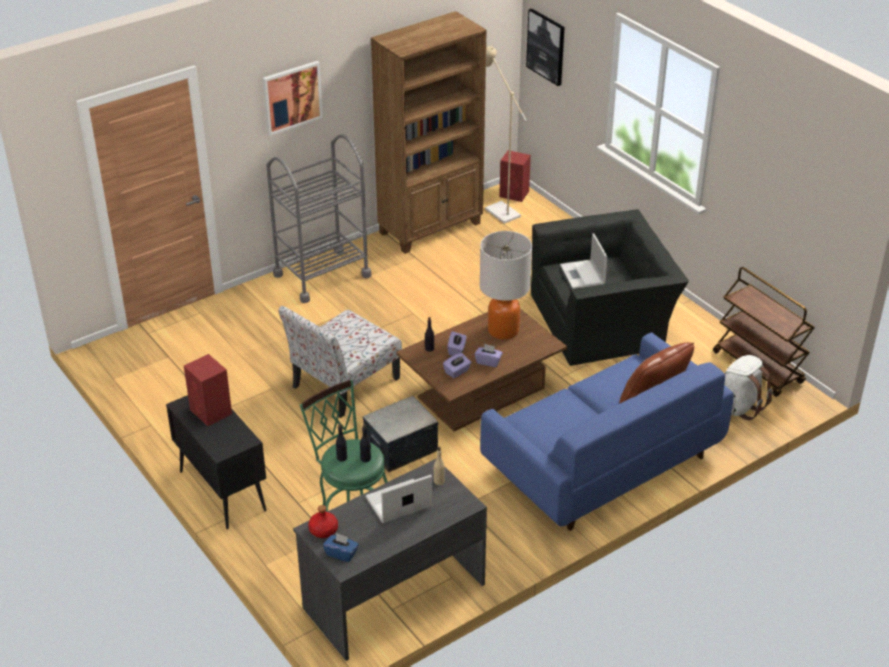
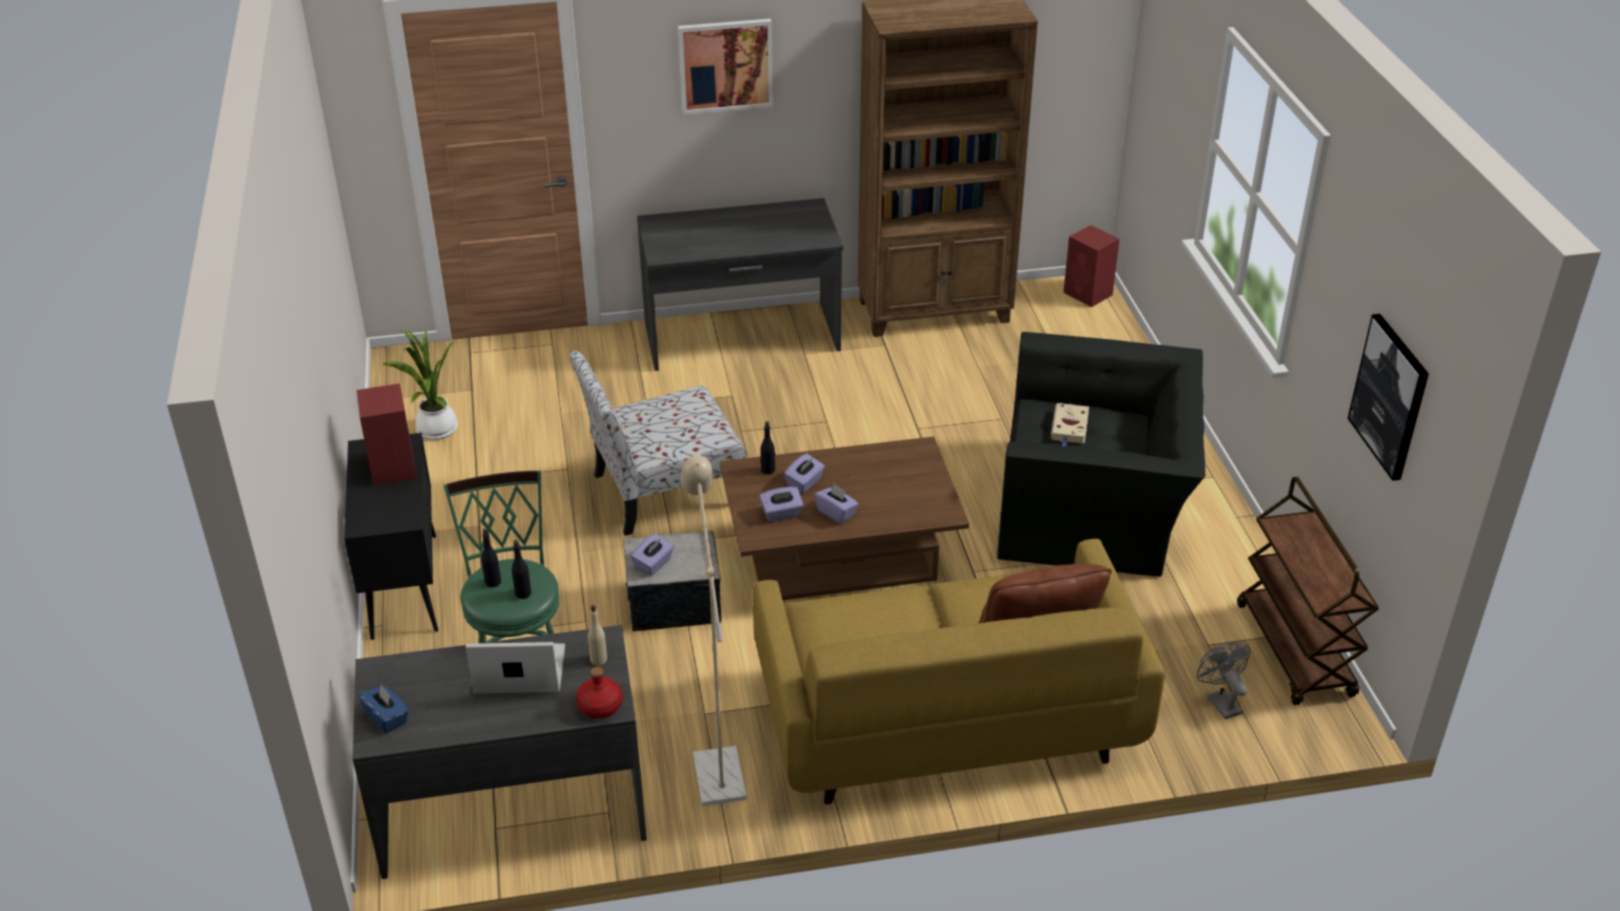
camera: 25 degrees right, 0 degrees up
grey cart [266,134,371,303] -> grey desk [637,198,843,371]
red bottle [308,505,338,538] -> red bottle moved to [576,667,623,719]
table lamp [480,231,532,339] -> none
blue sofa [480,332,734,531] -> yellow sofa [753,539,1165,804]
beige floor lamp [485,46,527,224] -> beige floor lamp moved to [680,455,747,806]
picture [526,9,565,86] -> picture moved to [1347,314,1429,481]
laptop [560,233,608,289] -> beige book [1051,403,1089,447]
white backpack [724,355,772,420] -> grey fan [1197,642,1251,719]
none -> potted plant [383,328,458,440]
none -> purple tissue box [631,533,674,576]

